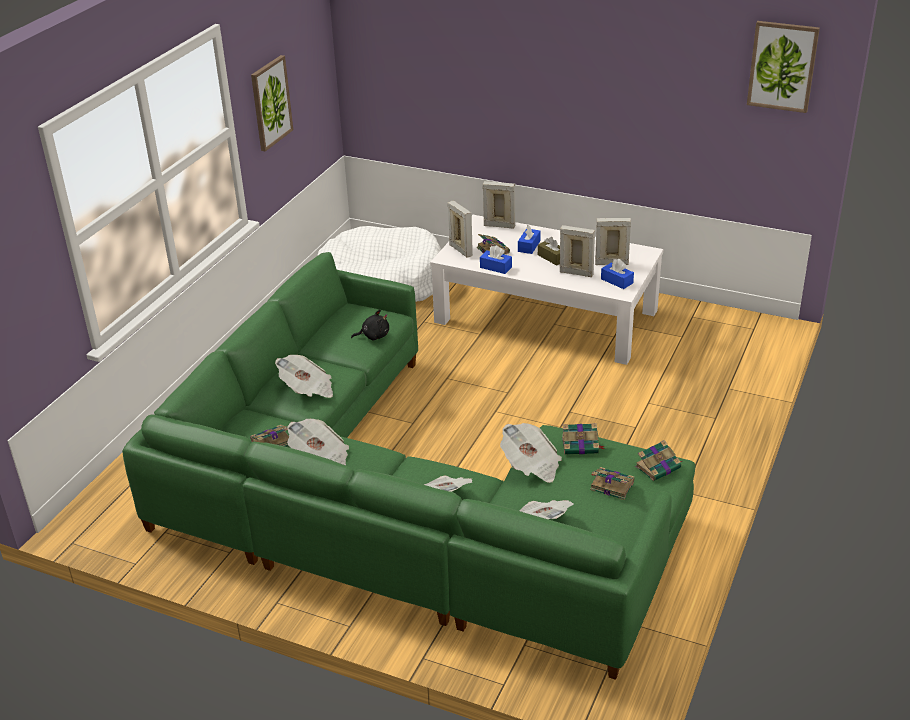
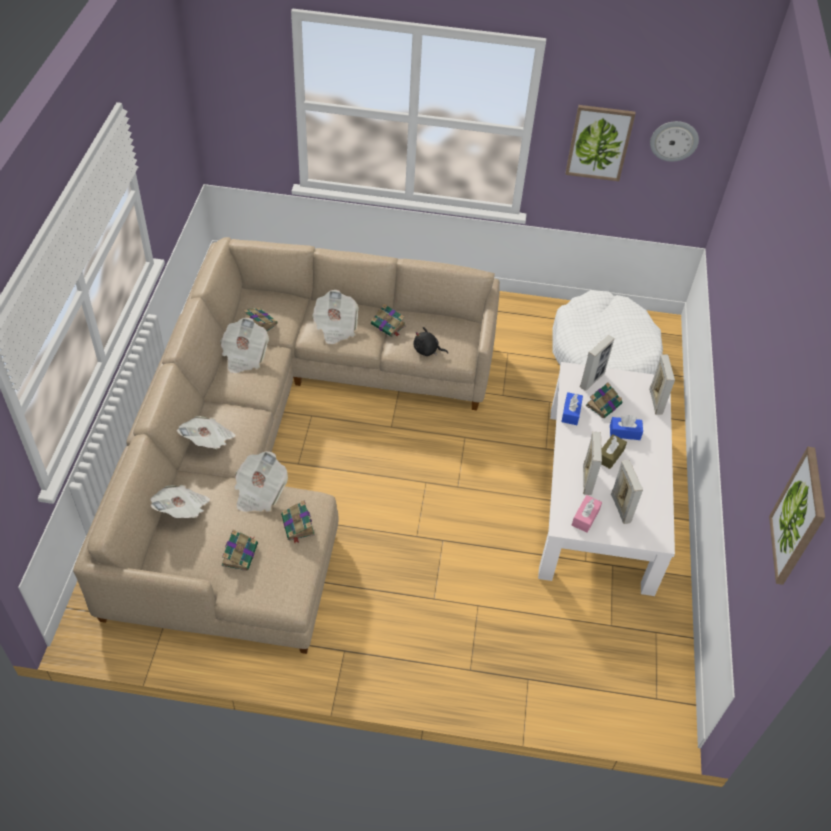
camera: 70 degrees right, 15 degrees up
green sofa [122,252,695,680] -> beige sofa [73,237,500,654]
black plush toy [351,310,389,340] -> black plush toy turned 135 degrees clockwise [413,327,448,356]
blue tissue box [601,259,634,289] -> pink tissue box [572,495,602,533]
book [635,440,682,481] -> book moved to [371,304,406,337]
none -> wall clock [650,121,699,162]

